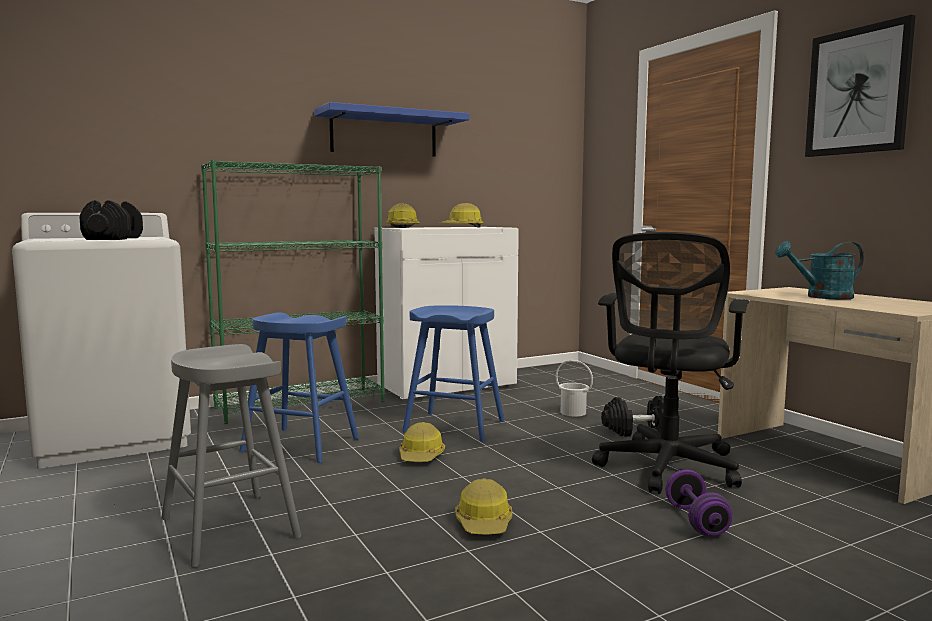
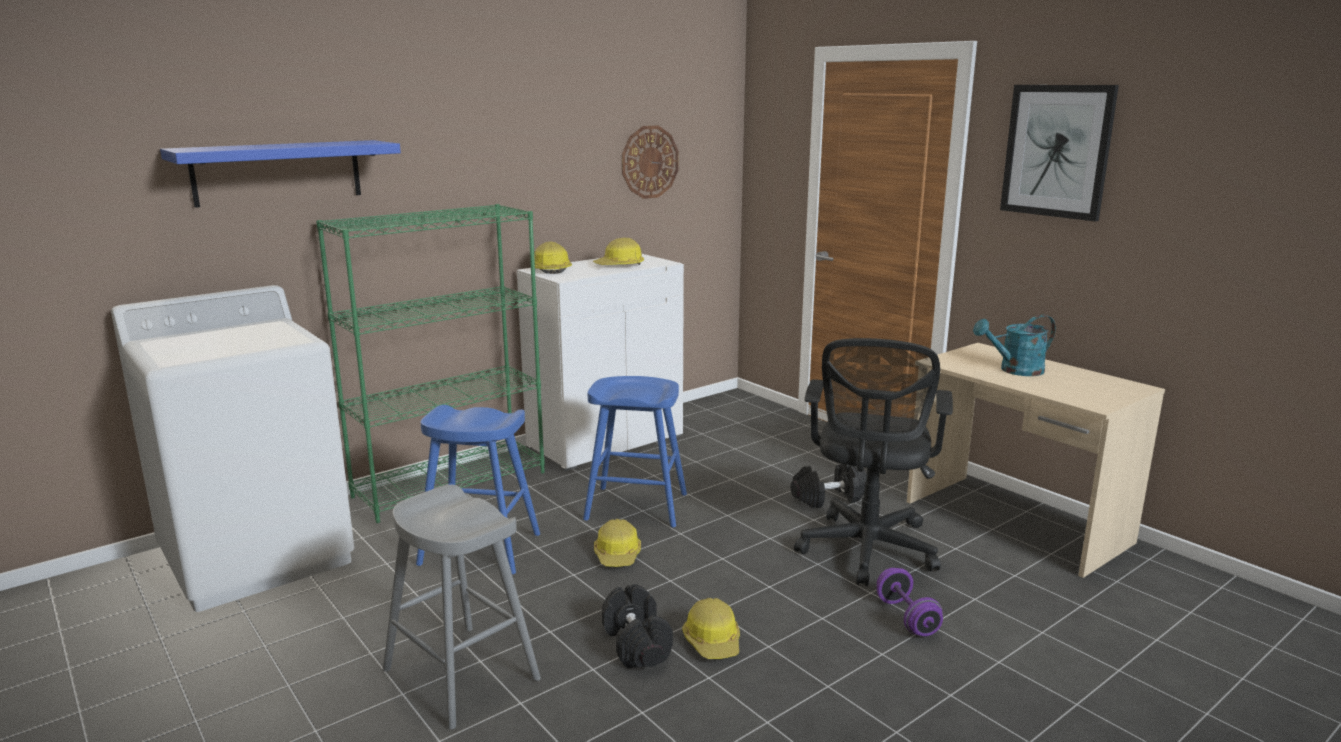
camera: 10 degrees left, 10 degrees up
black dumbbell [79,200,143,240] -> black dumbbell moved to [602,584,673,668]
blue shelf [314,102,469,157] -> blue shelf moved to [160,140,401,208]
white bucket [556,360,593,417] -> none
none -> wall clock [622,126,679,199]

